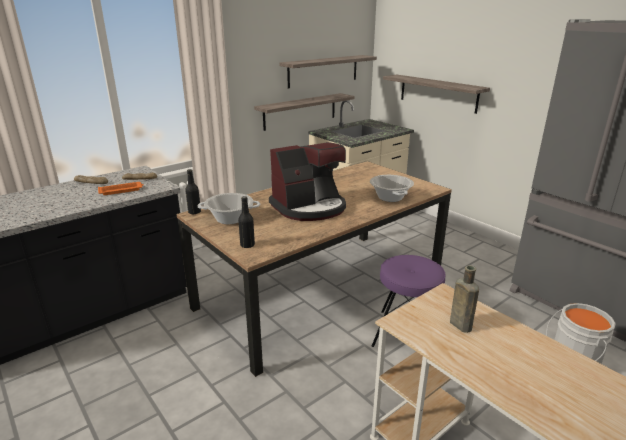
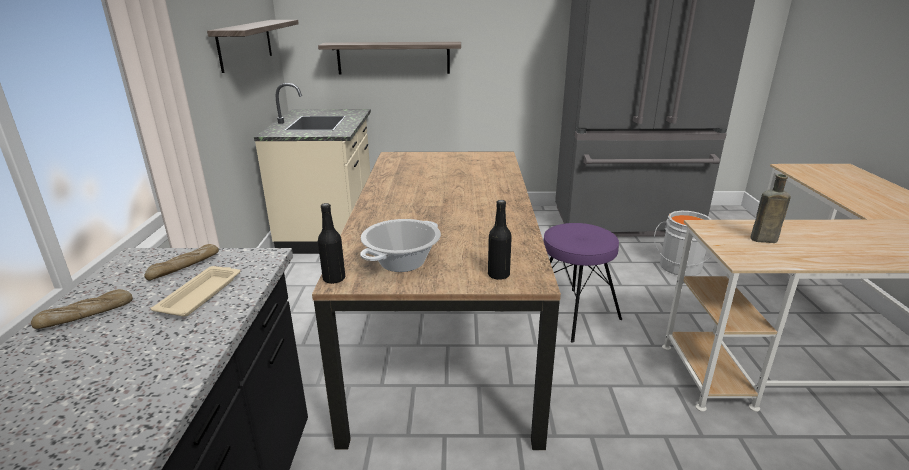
camera: 50 degrees left, 0 degrees up
orange tray [98,182,144,195] -> beige tray [150,266,240,317]
shelf [254,93,355,131] -> none
coffee machine [269,142,346,221] -> none
cooking pot [370,175,414,202] -> none

